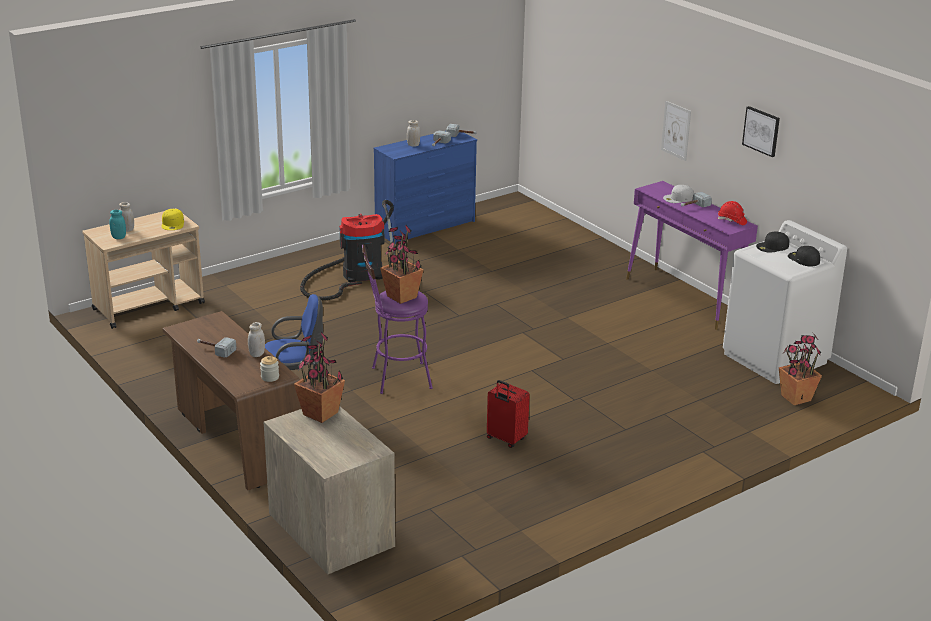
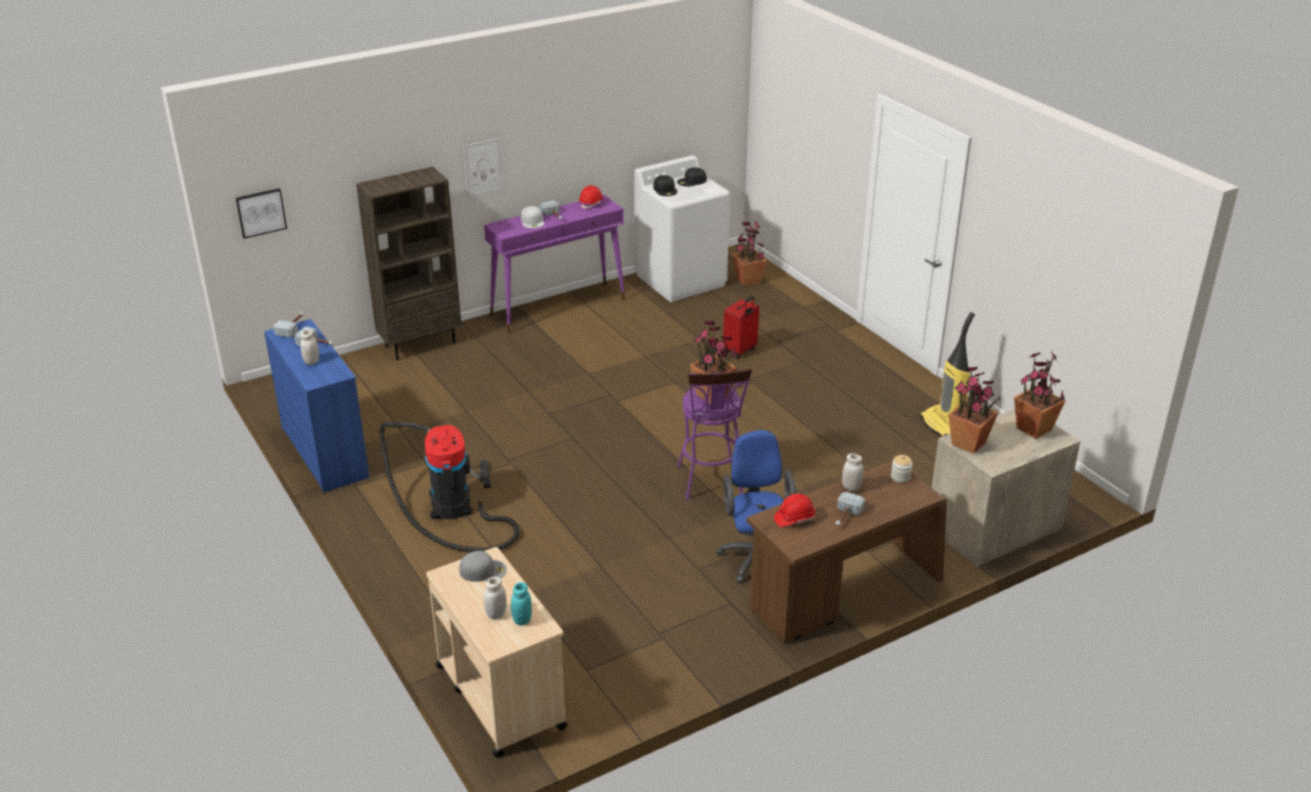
camera: 85 degrees left, 5 degrees up
yellow cap [161,209,184,230] -> grey cap [459,551,507,582]
red suitcase [487,380,530,448] -> red suitcase moved to [723,296,759,359]
picture [742,106,780,157] -> picture moved to [236,188,287,239]
none -> brown bookcase [356,167,462,360]
none -> red hard hat [774,494,815,527]
none -> vacuum cleaner [920,312,975,437]
none -> potted plant [1014,351,1065,439]

